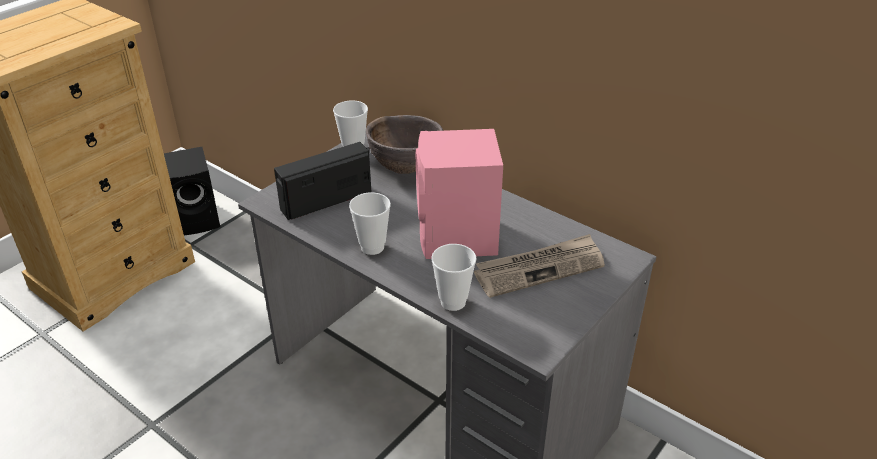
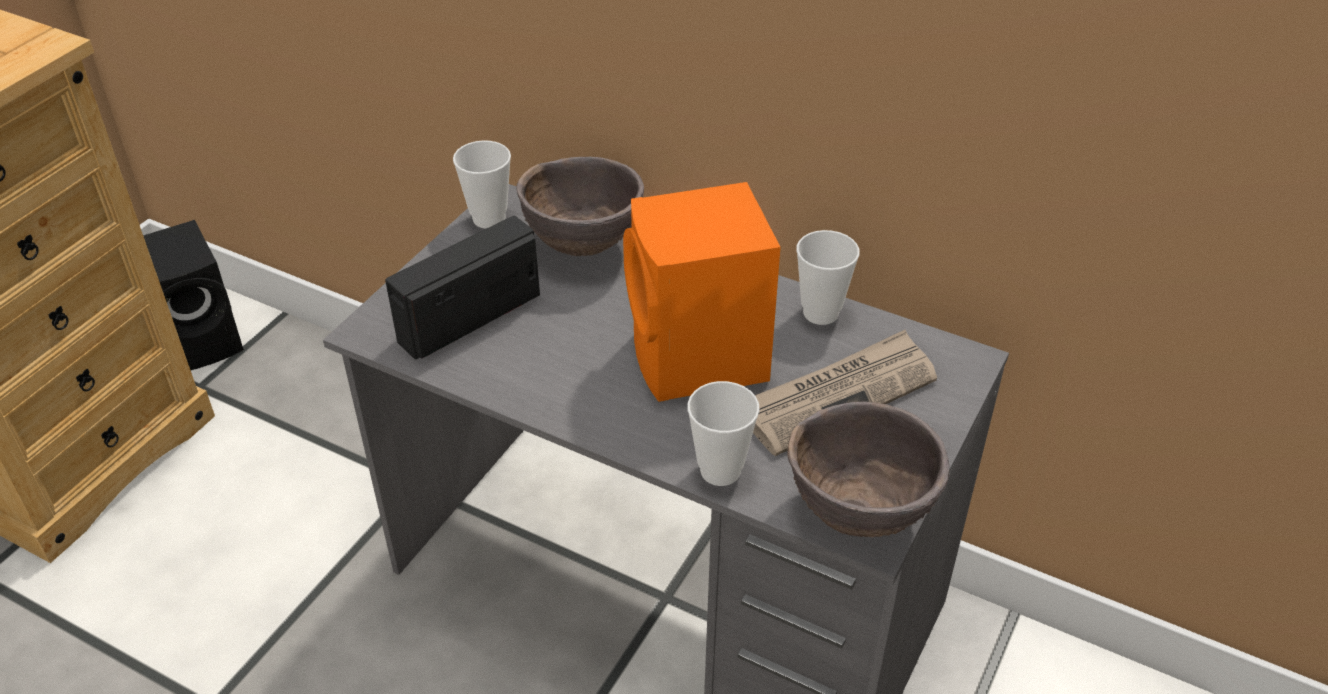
camera: 10 degrees left, 5 degrees up
cup [349,192,391,255] -> cup moved to [796,230,860,325]
pink speaker [416,129,503,259] -> orange speaker [623,182,781,402]
none -> brown bowl [787,402,951,537]

